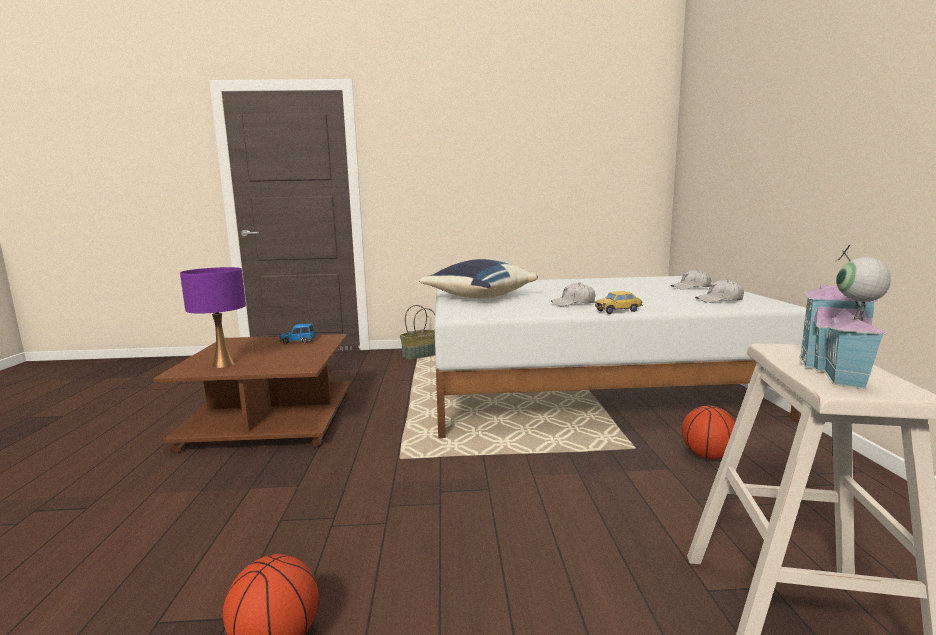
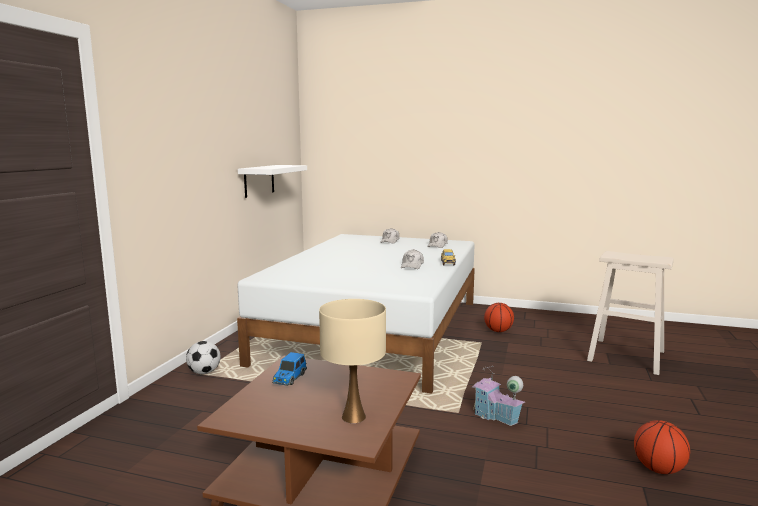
camera: 70 degrees left, 0 degrees up
purple table lamp [180,267,246,368] -> beige table lamp [319,299,386,423]
basket [400,305,435,360] -> football [186,341,221,374]
blue pillow [419,259,538,298] -> none
toy house [799,244,891,389] -> toy house moved to [472,366,525,426]
none -> white shelf [238,165,307,198]

